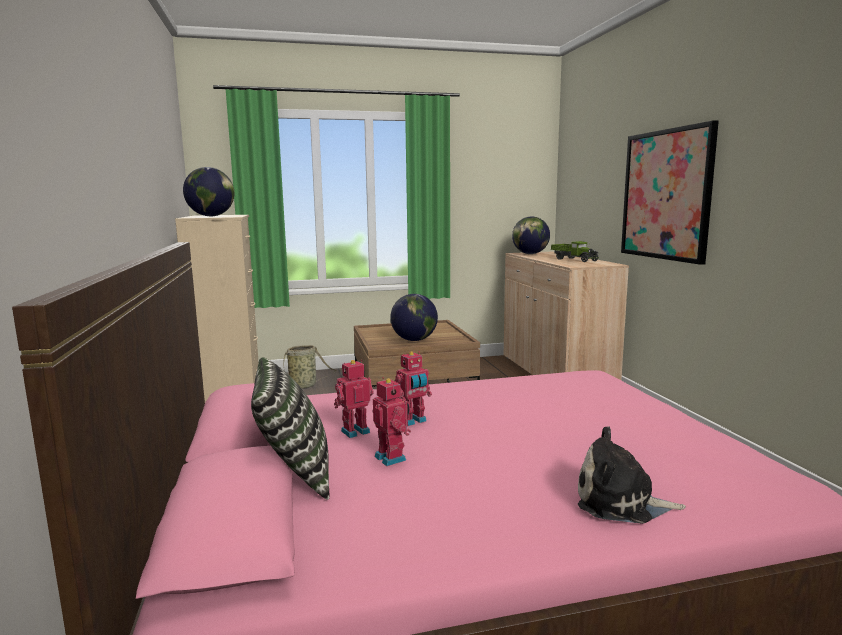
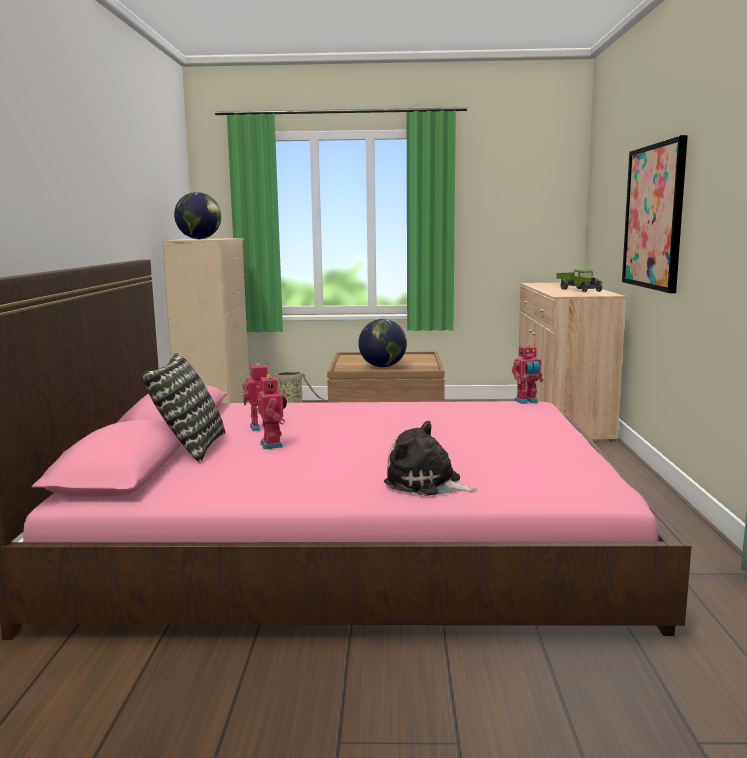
camera: 15 degrees right, 0 degrees up
toy robot [395,351,432,426] -> toy robot moved to [512,344,543,404]
globe [512,217,550,254] -> none

